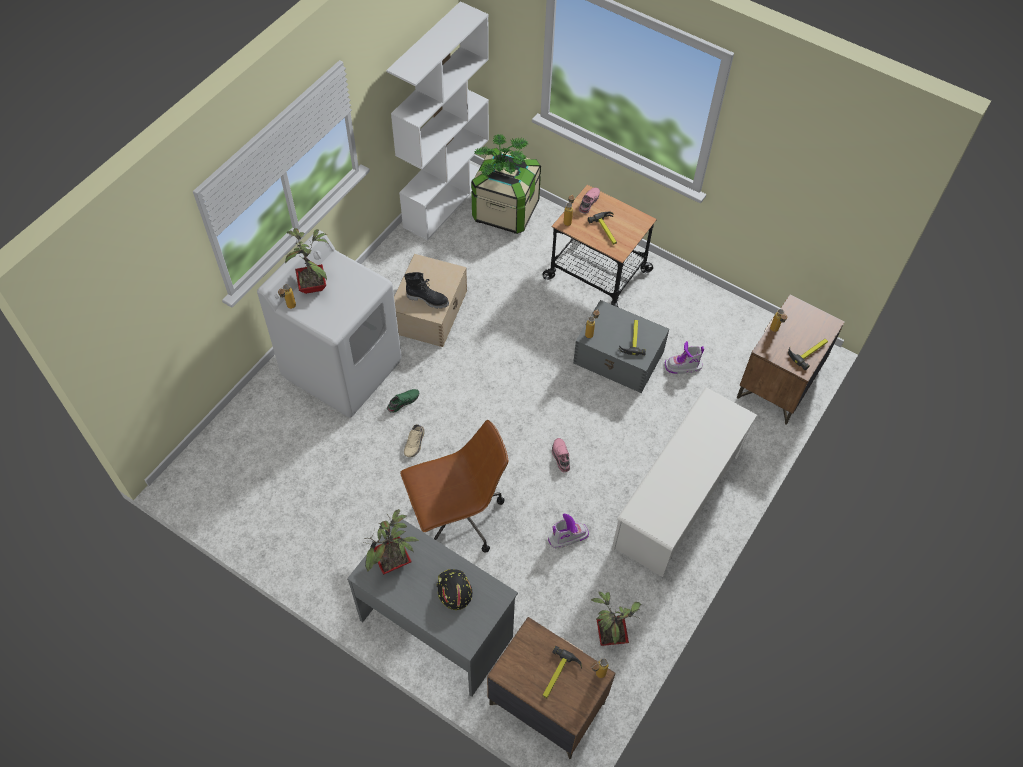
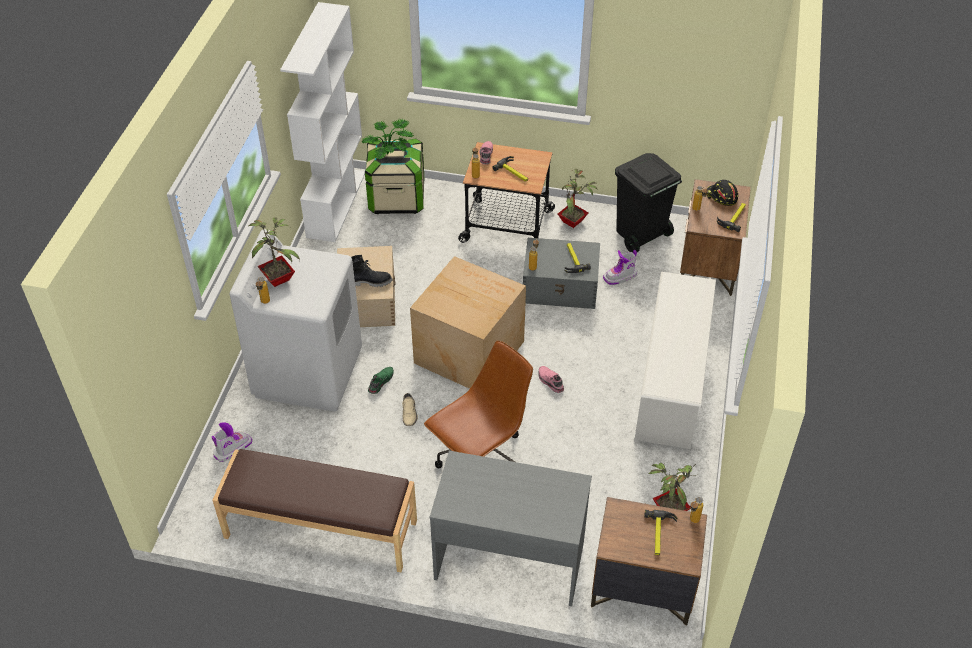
camera: 20 degrees left, 10 degrees down
potted plant [364,509,419,575] -> potted plant moved to [558,169,598,228]
black hard hat [436,569,472,610] -> black hard hat moved to [707,180,738,206]
boot [548,514,589,549] -> boot moved to [212,422,252,462]
none -> brown bench [212,449,417,572]
none -> cardboard box [410,256,526,389]
none -> black trash can [615,153,682,252]

